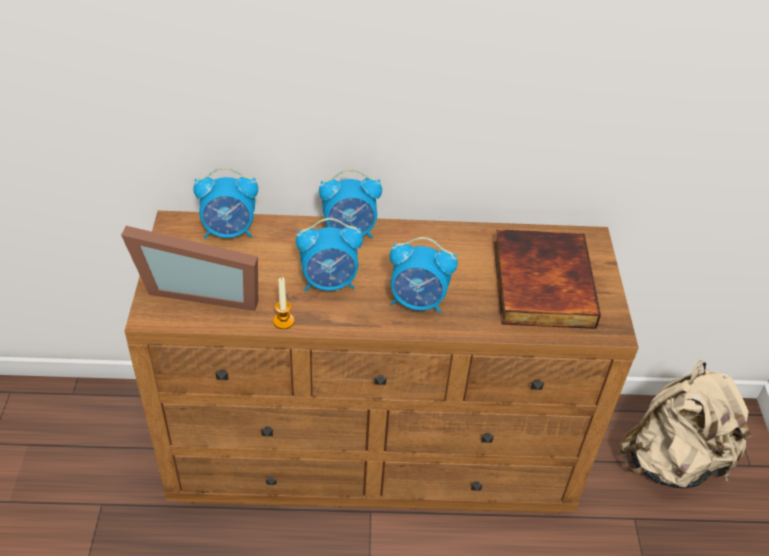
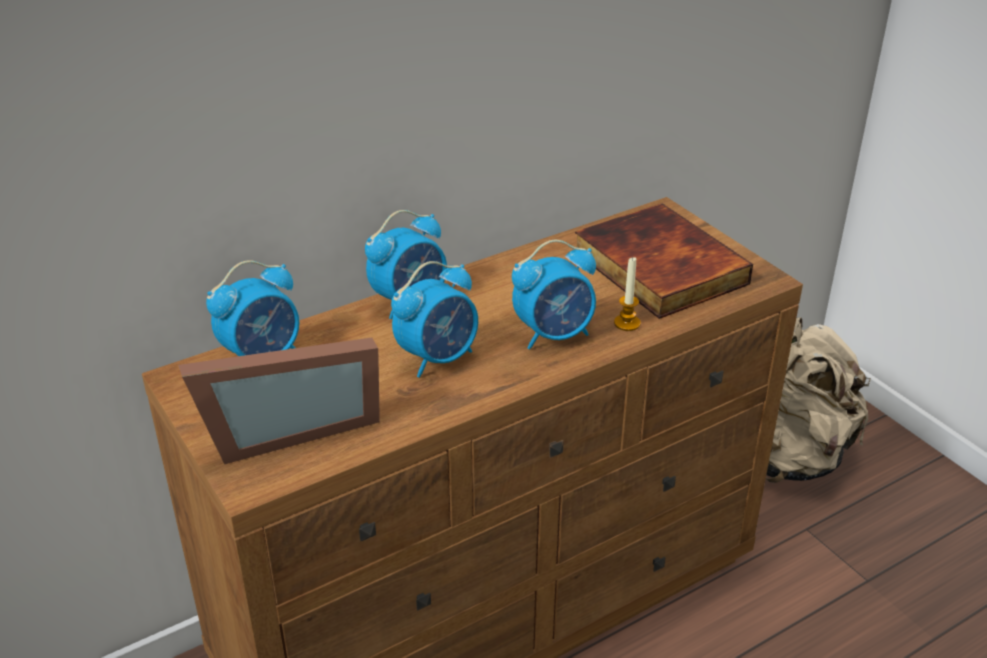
camera: 30 degrees left, 10 degrees down
candle [273,277,294,329] -> candle moved to [614,257,641,331]

